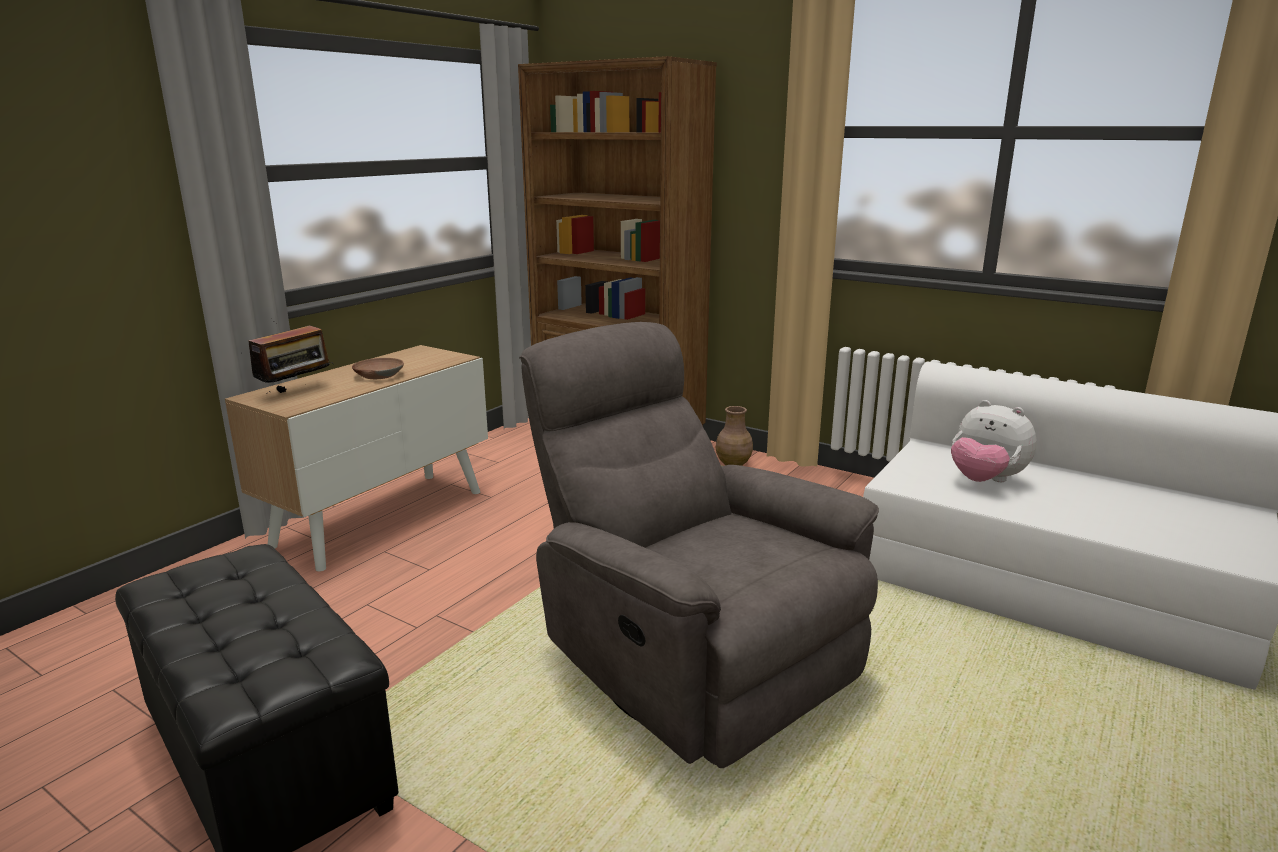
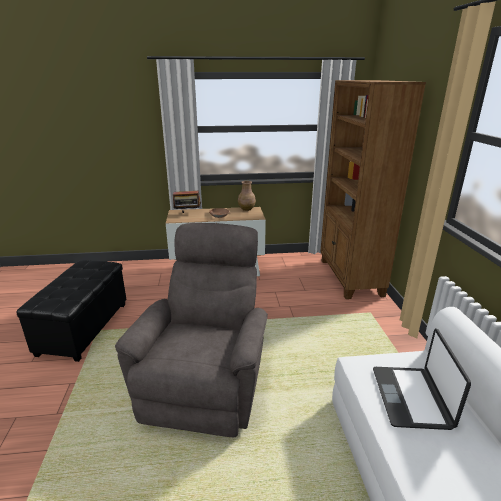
camera: 50 degrees right, 5 degrees up
brown vase [716,406,753,466] -> brown vase moved to [238,181,256,211]
plush toy [951,400,1037,482] -> laptop [373,328,471,430]

